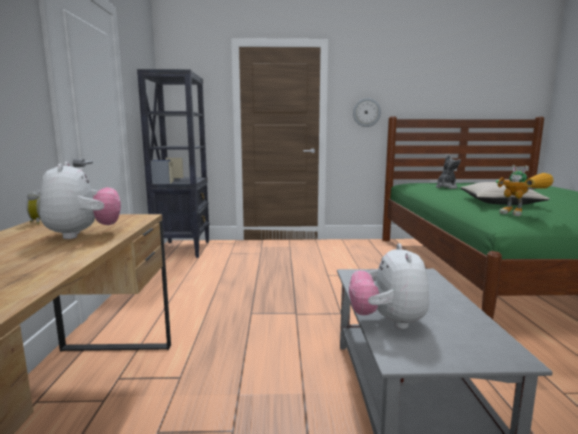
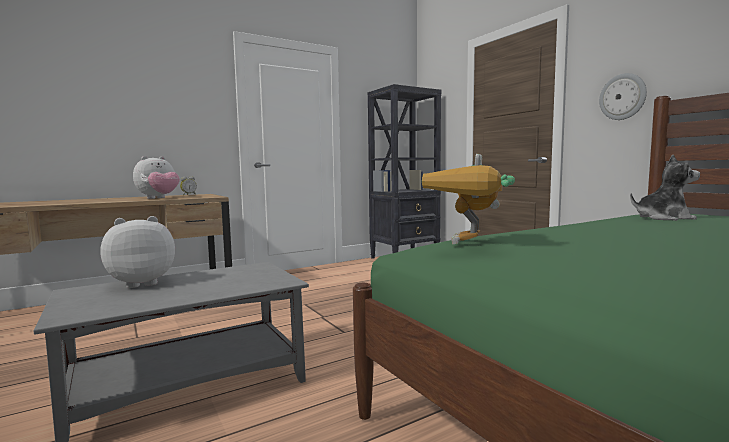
camera: 60 degrees right, 5 degrees down
beige pillow [460,182,550,205] -> none

